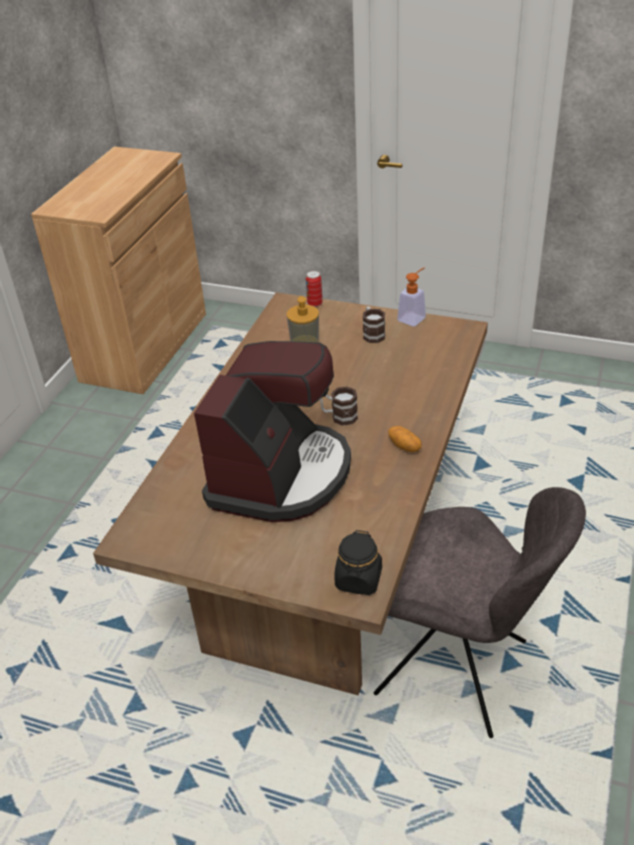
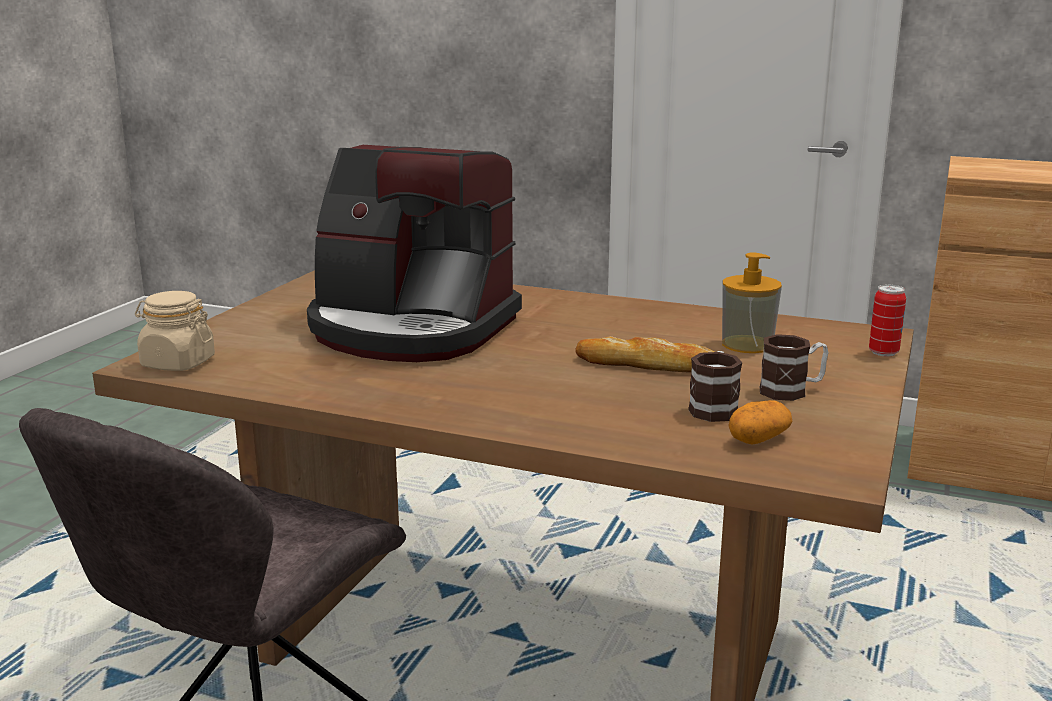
camera: 90 degrees right, 20 degrees down
mug [320,386,358,426] -> mug moved to [688,351,742,422]
black jar [334,530,382,595] -> beige jar [135,291,215,371]
potato [388,426,422,452] -> potato moved to [728,400,792,444]
soap dispenser [397,268,426,326] -> none
none -> bread [575,336,714,373]

